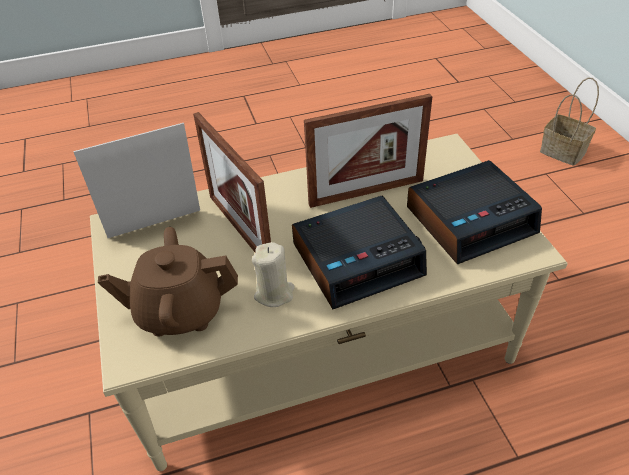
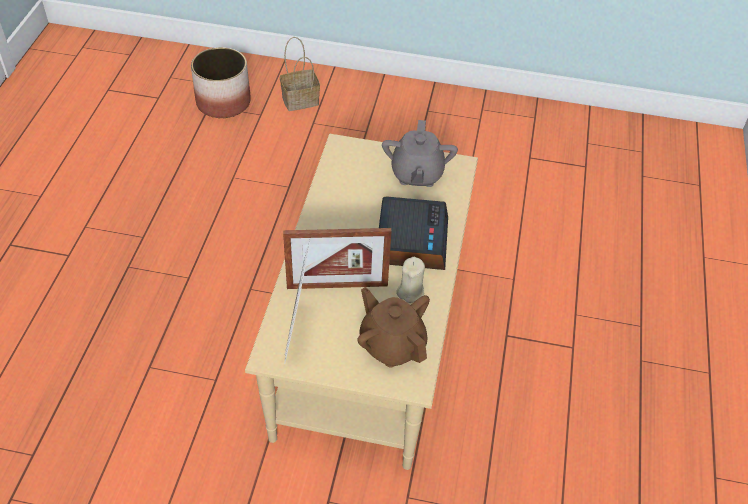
camera: 65 degrees left, 5 degrees up
brown teapot [98,227,238,337] -> brown teapot turned 120 degrees clockwise [358,287,430,367]
picture frame [304,94,432,208] -> none
alarm clock [407,160,542,264] -> grey teapot [382,120,458,187]
none -> planter [191,47,251,118]

